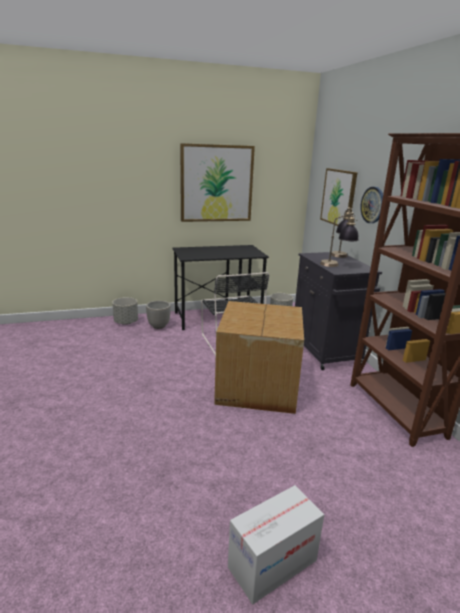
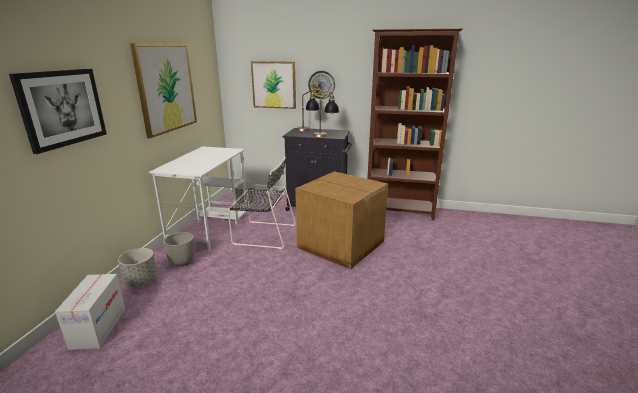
camera: 60 degrees left, 0 degrees up
black desk [172,245,269,330] -> white desk [149,146,248,252]
cardboard box [228,485,324,604] -> cardboard box moved to [55,274,125,350]
none -> picture [9,69,107,154]

